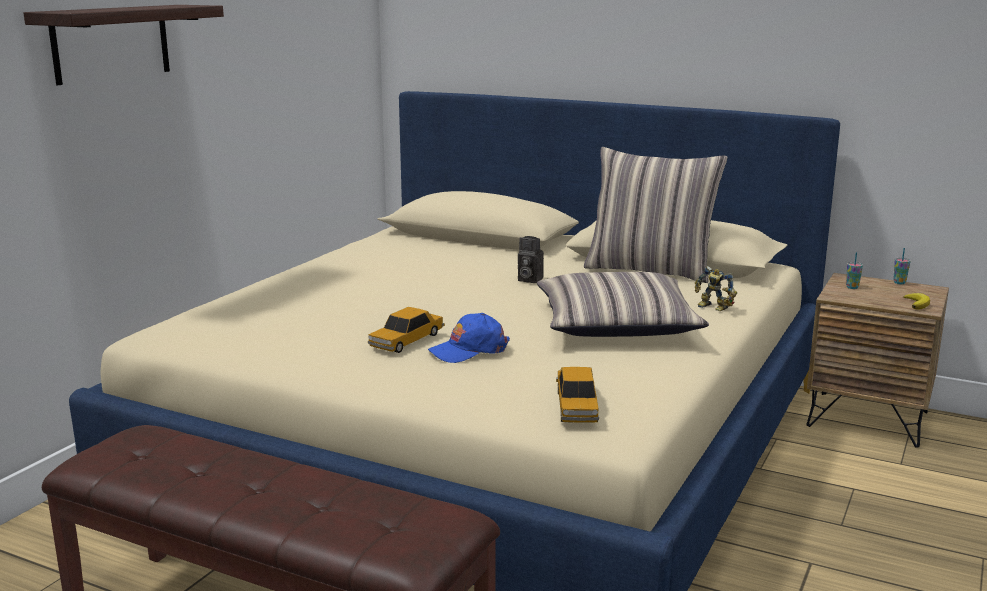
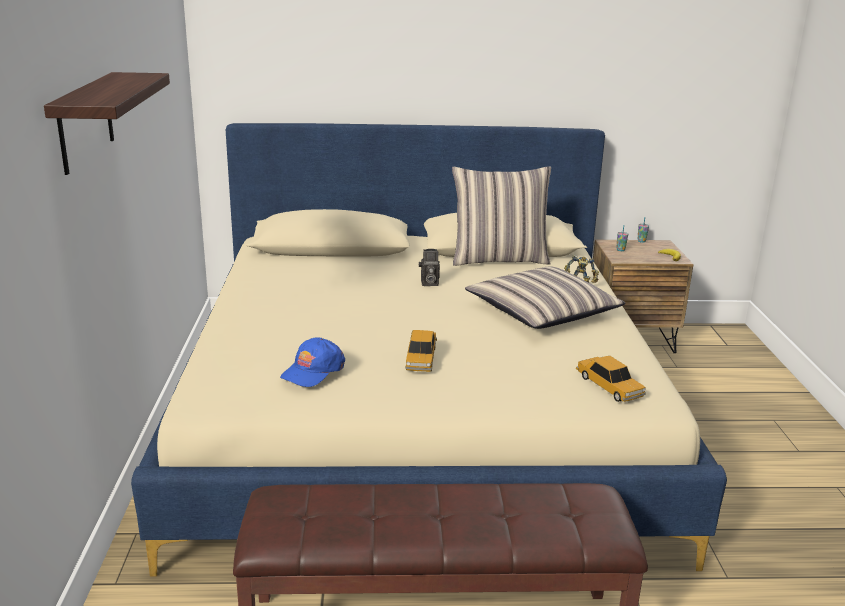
camera: 30 degrees left, 5 degrees up
blue cap [428,313,510,363] -> blue cap moved to [280,338,345,387]

